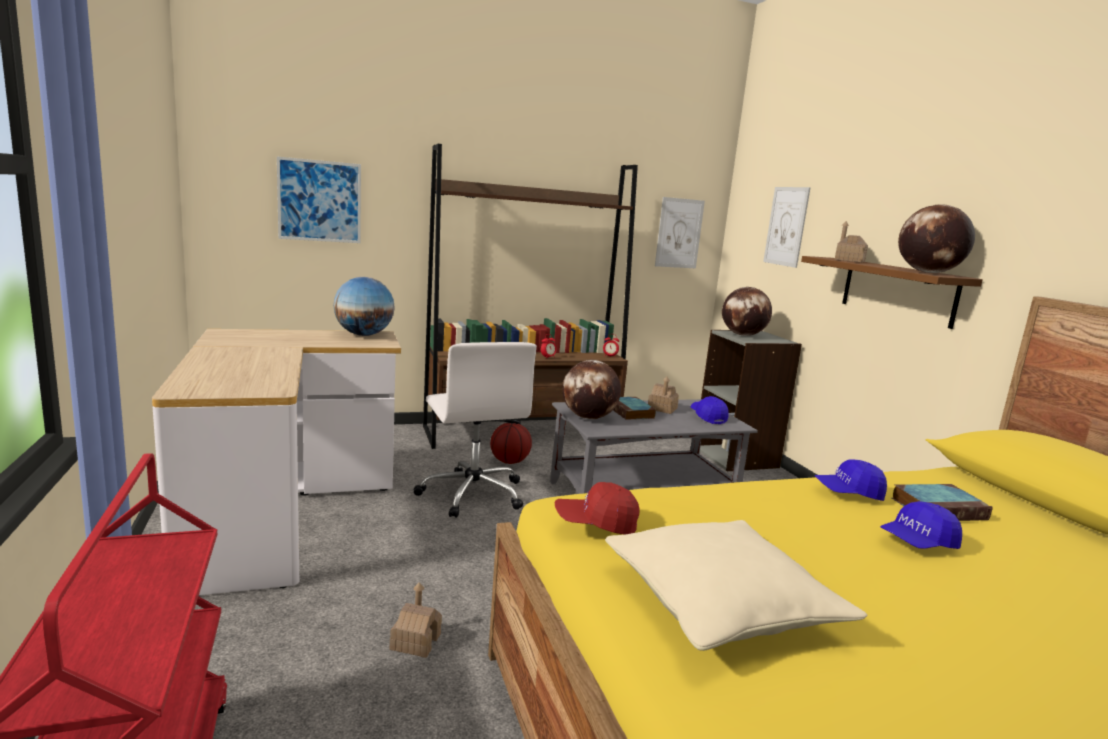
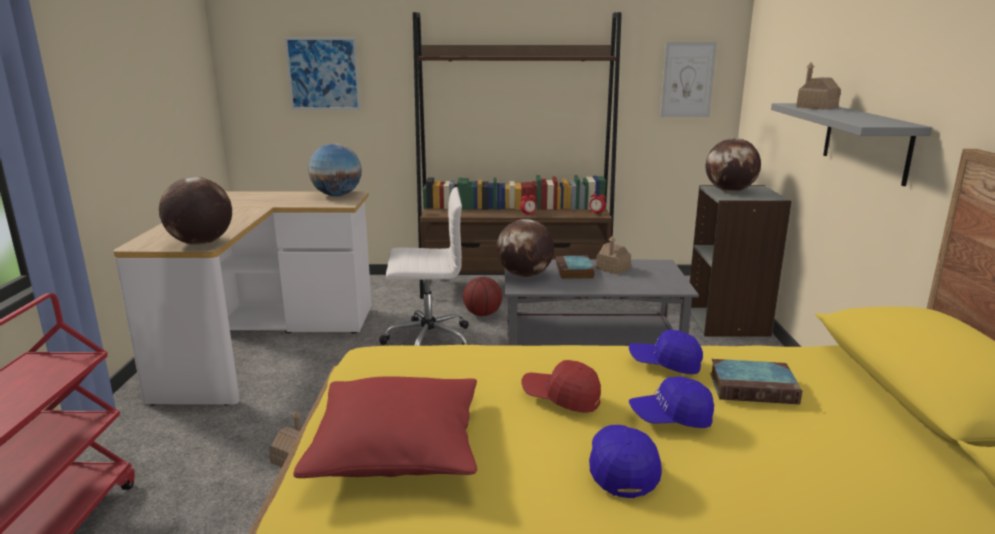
camera: 20 degrees right, 5 degrees up
white office chair [413,342,537,518] -> white office chair turned 90 degrees counterclockwise [379,187,470,346]
red cap [555,482,640,534] -> red cap moved to [521,360,601,413]
beige pillow [605,520,867,651] -> red pillow [293,376,477,478]
blue cap [690,396,729,424] -> blue cap moved to [589,424,662,498]
picture [763,187,811,268] -> none
brown shelf [801,256,983,329] -> grey shelf [771,103,932,186]
globe [898,204,975,273] -> globe moved to [159,177,232,245]

